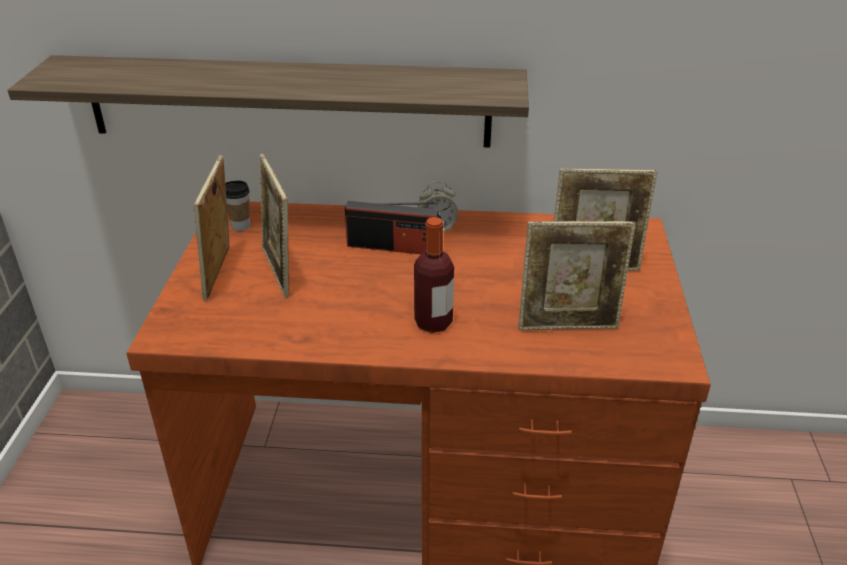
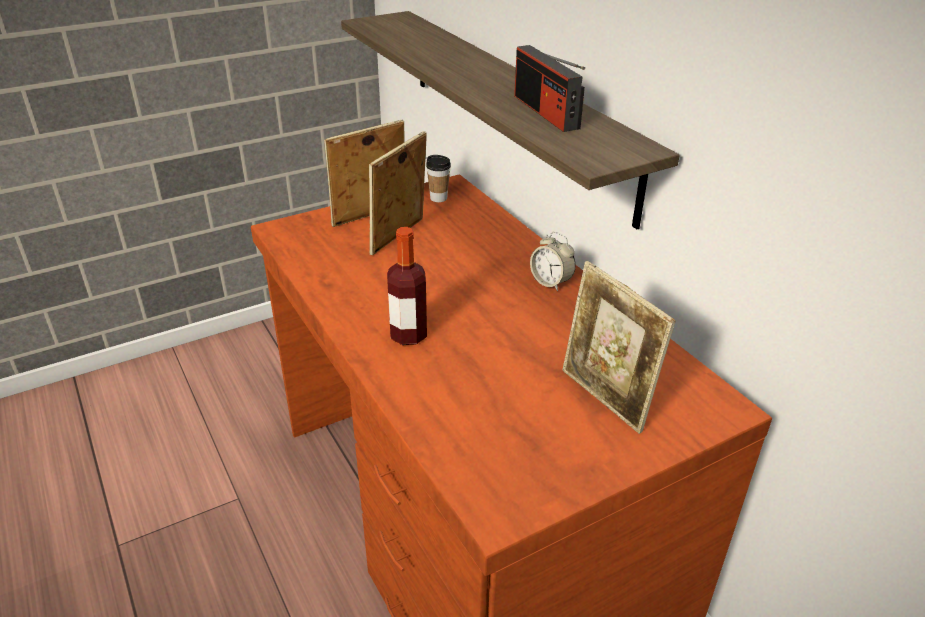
camera: 55 degrees right, 0 degrees up
radio [345,201,439,254] -> radio moved to [514,45,585,132]
picture frame [518,221,636,330] -> none

